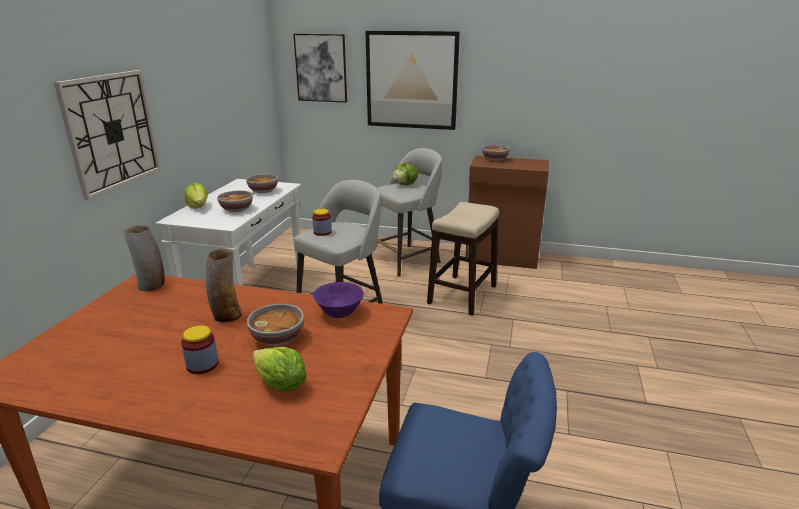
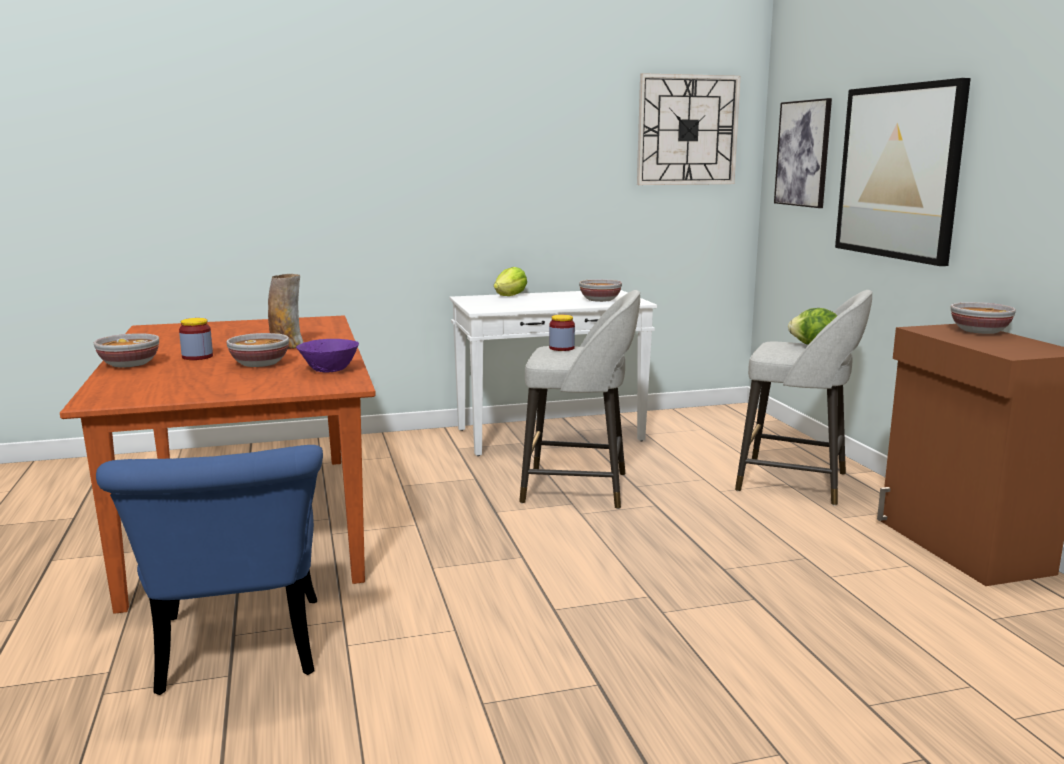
camera: 60 degrees right, 10 degrees down
wall clock [54,70,161,200] -> wall clock moved to [637,73,740,185]
vase [123,225,165,291] -> none
bowl [217,190,253,212] -> bowl moved to [94,333,159,368]
lettuce [252,347,307,392] -> none
stool [427,202,499,316] -> none

